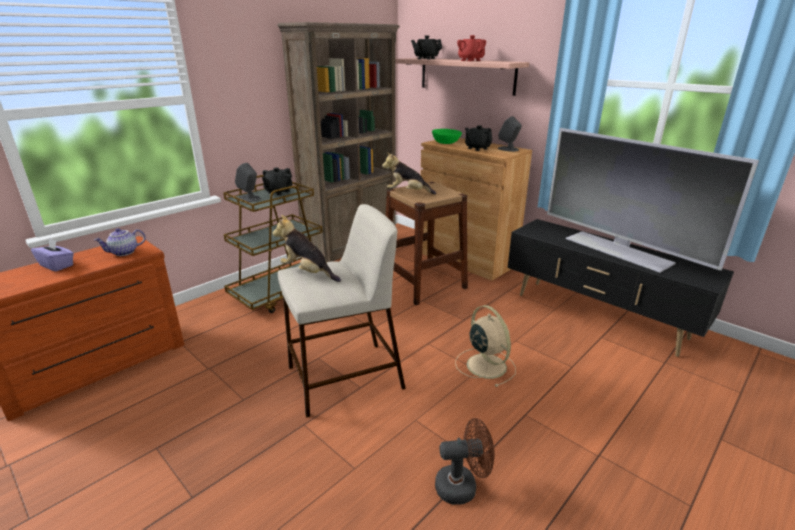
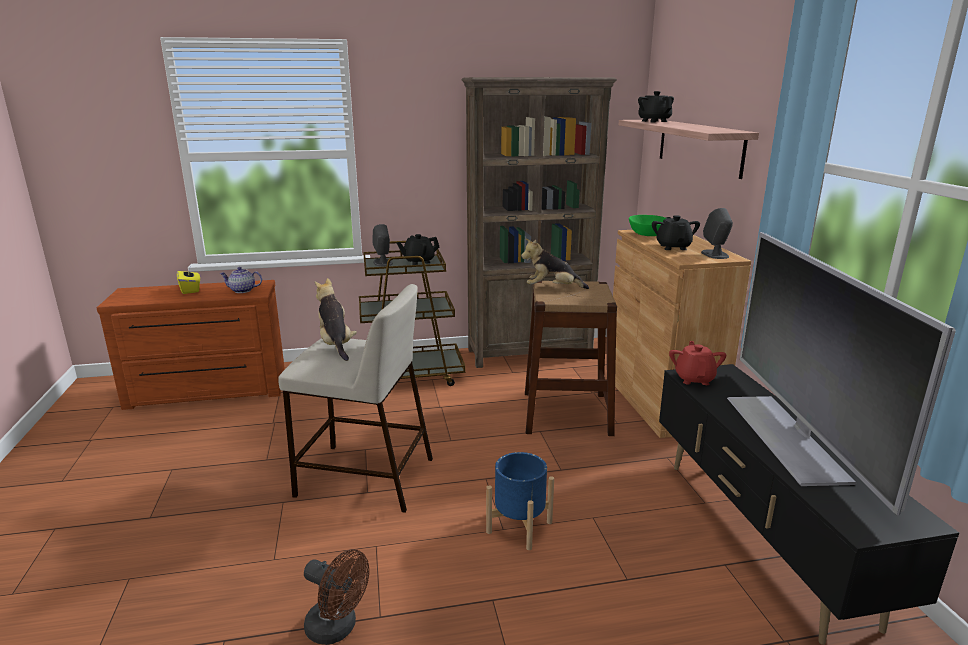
camera: 35 degrees right, 5 degrees down
purple tissue box [31,238,74,271] -> yellow tissue box [177,269,200,294]
plush toy [382,152,436,194] -> plush toy turned 45 degrees counterclockwise [521,238,589,289]
beige fan [455,305,516,387] -> blue planter [486,452,554,550]
red teapot [457,35,486,61] -> red teapot moved to [669,341,727,385]

